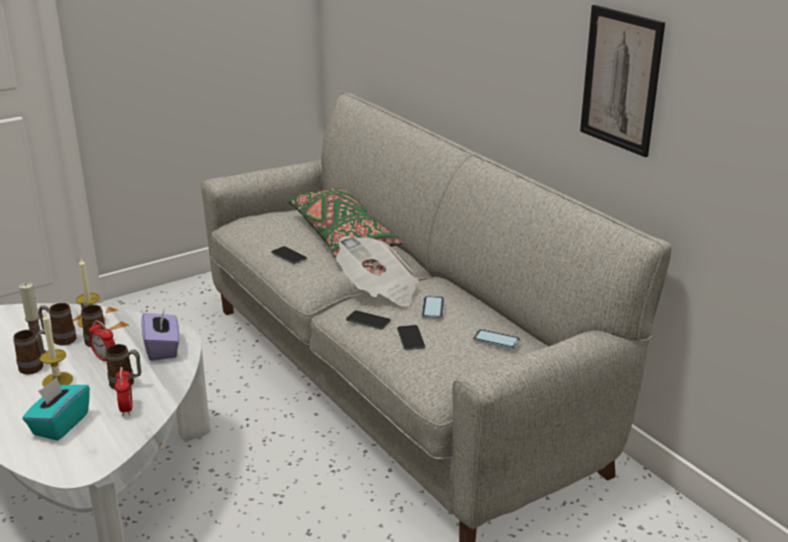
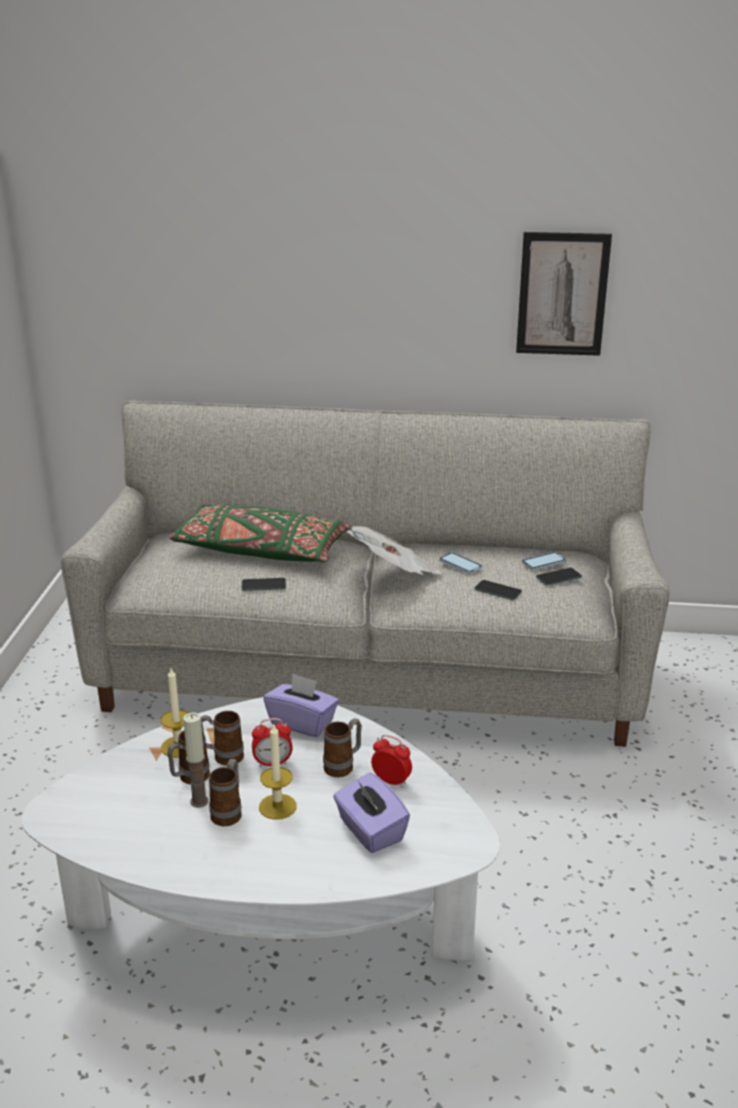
camera: 50 degrees left, 0 degrees up
turquoise tissue box [22,377,90,441] -> purple tissue box [333,772,410,853]
phone [346,310,391,329] -> phone moved to [536,568,582,586]

